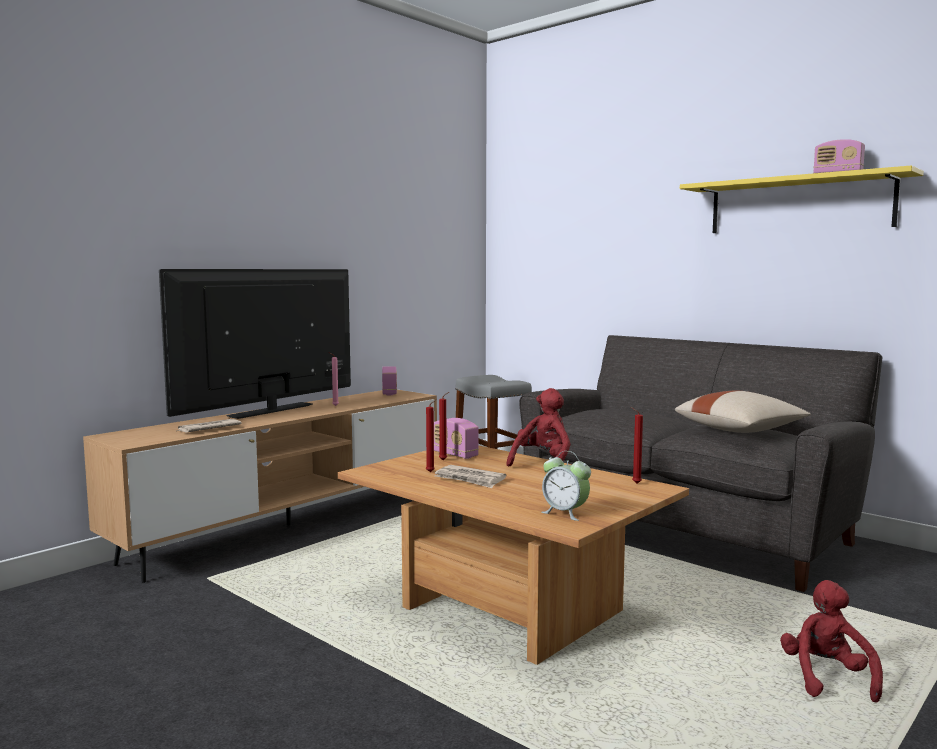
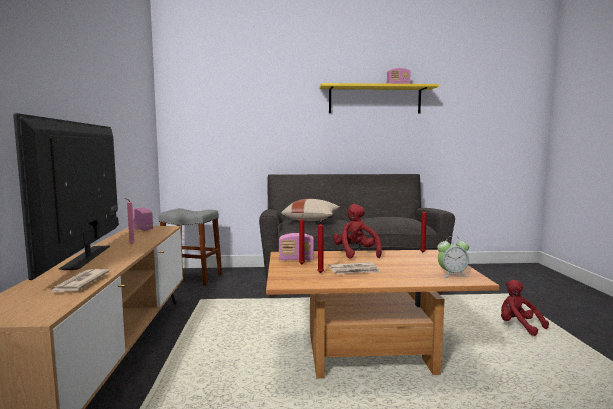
camera: 45 degrees left, 0 degrees up
beige pillow [675,391,811,433] -> beige pillow moved to [281,199,340,221]

